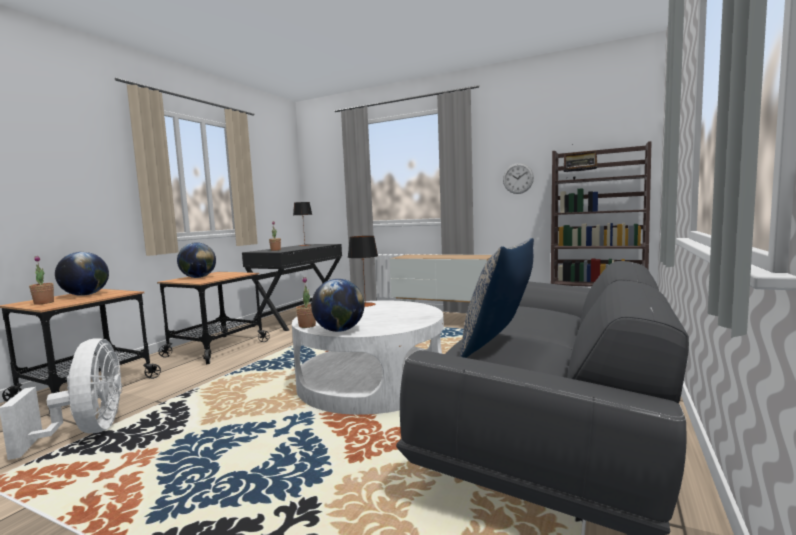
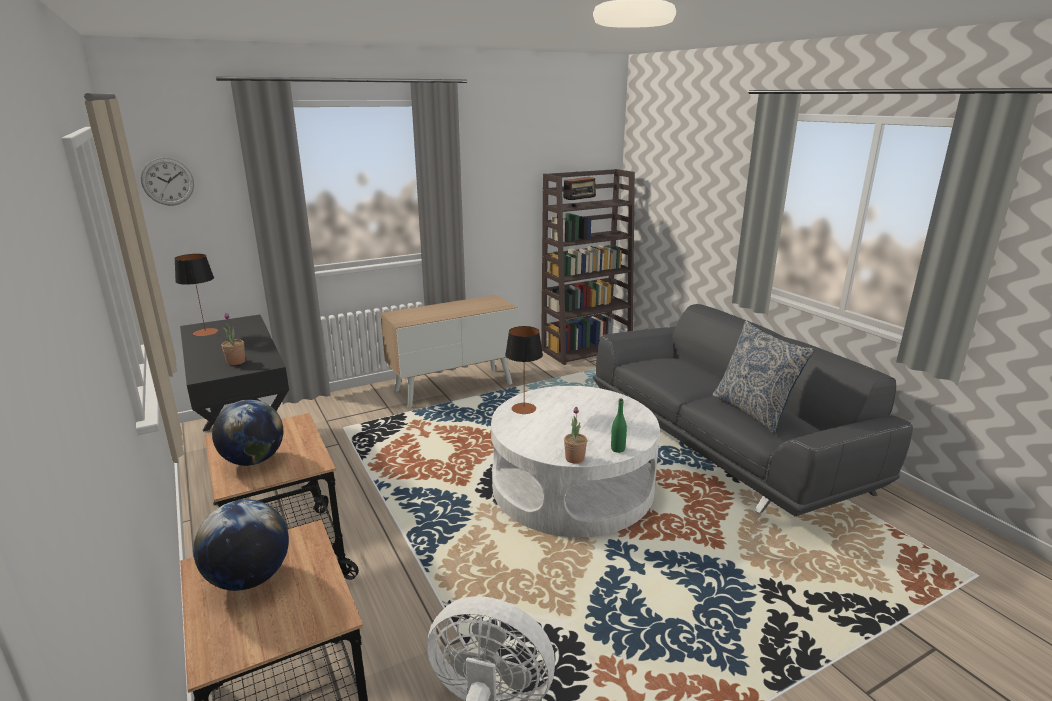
camera: 55 degrees left, 15 degrees up
potted plant [29,256,54,305] -> none
globe [311,279,365,332] -> green bottle [611,398,627,453]
wall clock [503,163,534,194] -> wall clock moved to [141,158,194,206]

